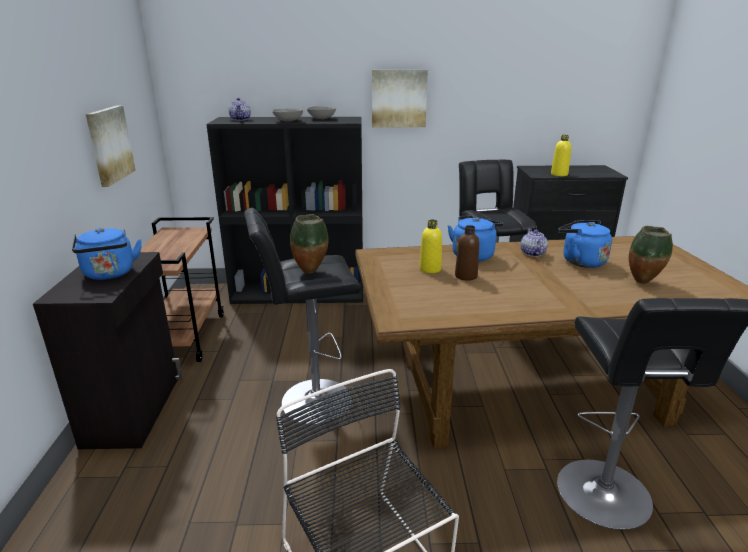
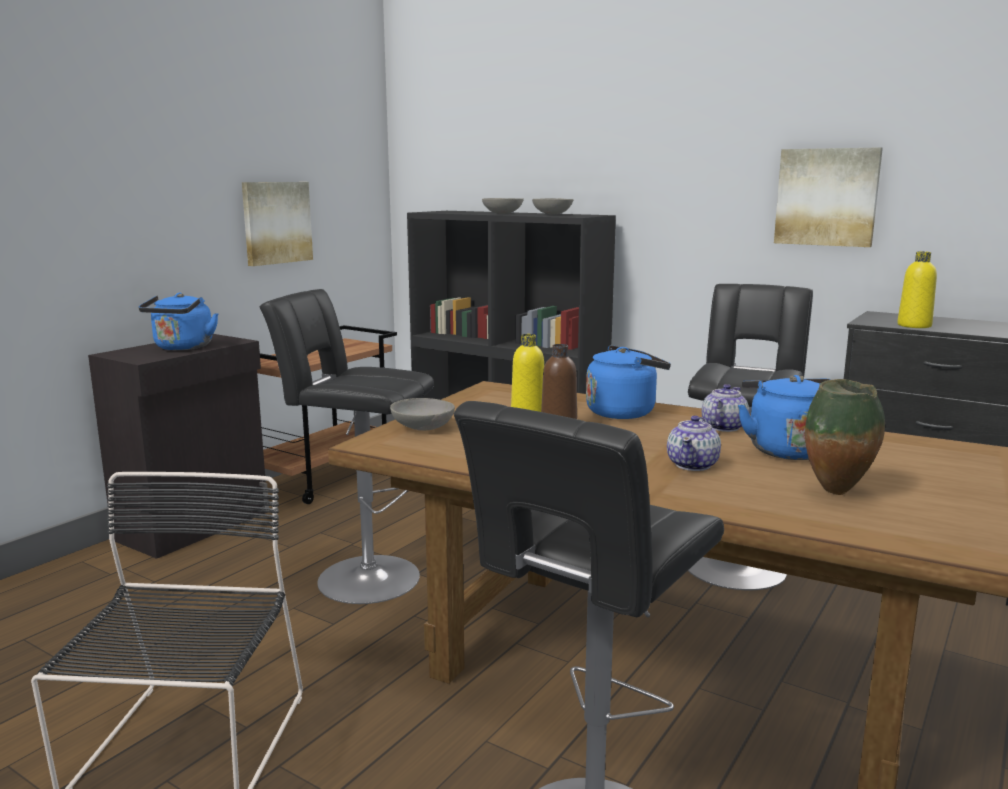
camera: 35 degrees right, 10 degrees down
teapot [229,98,251,121] -> teapot moved to [667,415,721,471]
vase [290,214,329,274] -> none
picture [372,69,428,127] -> picture moved to [774,147,883,247]
none -> grey bowl [390,398,455,431]

